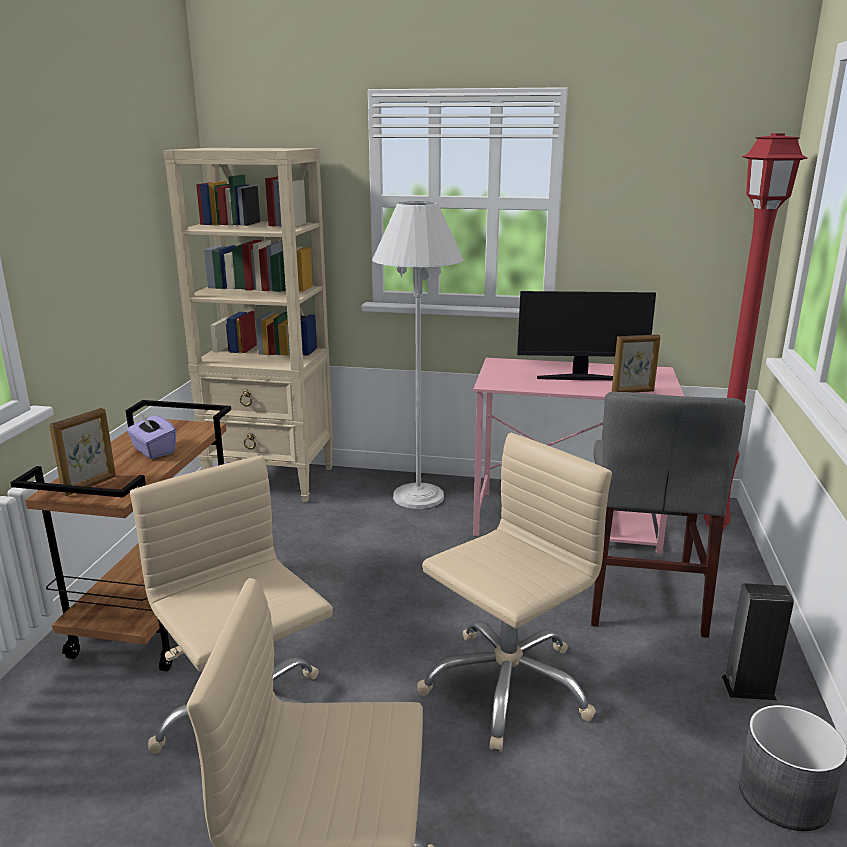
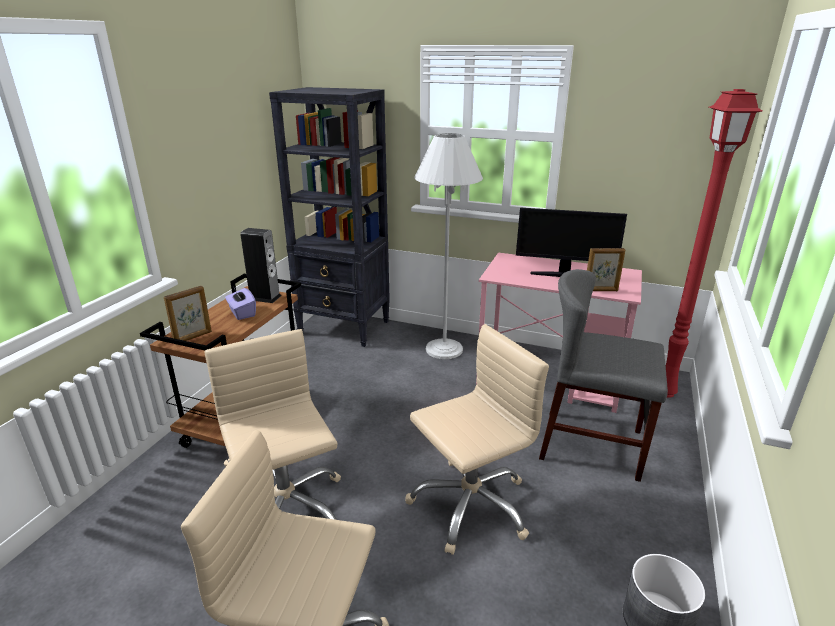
camera: 10 degrees right, 5 degrees up
beige bookcase [163,148,333,502] -> black bookcase [269,87,390,347]
grey chair [591,392,746,638] -> grey chair turned 90 degrees clockwise [539,269,668,482]
speaker [722,583,794,700] -> speaker moved to [240,228,282,303]

